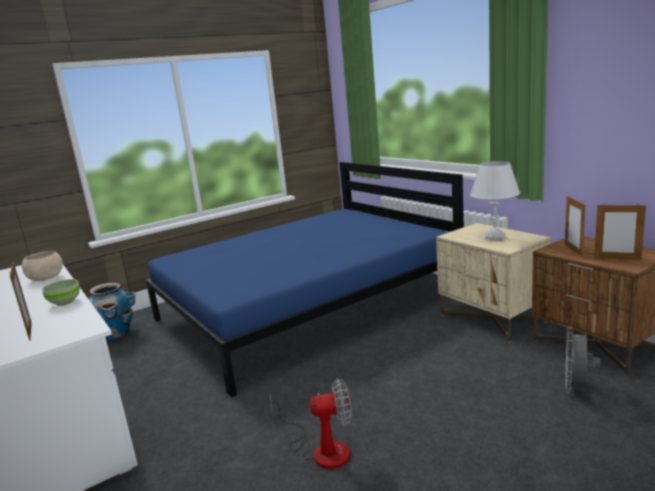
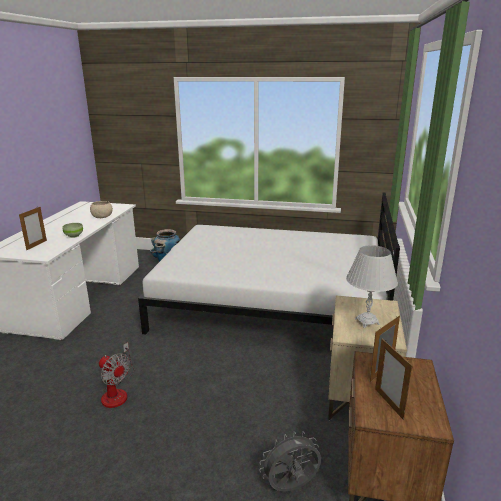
camera: 45 degrees right, 5 degrees up
blue bed [145,162,464,397] -> white bed [138,193,400,335]

